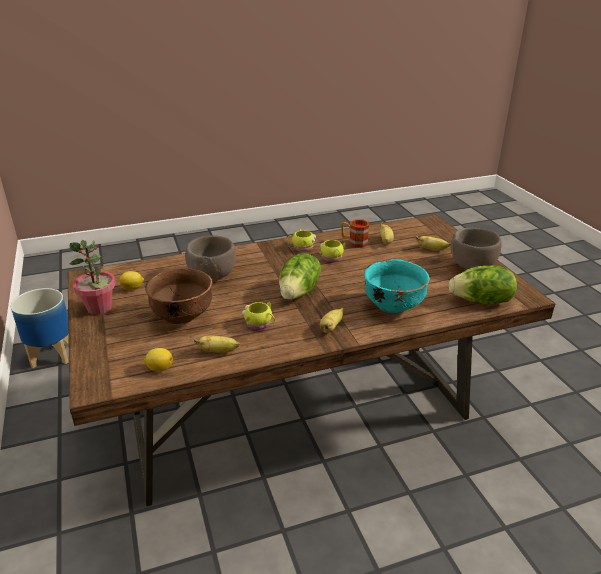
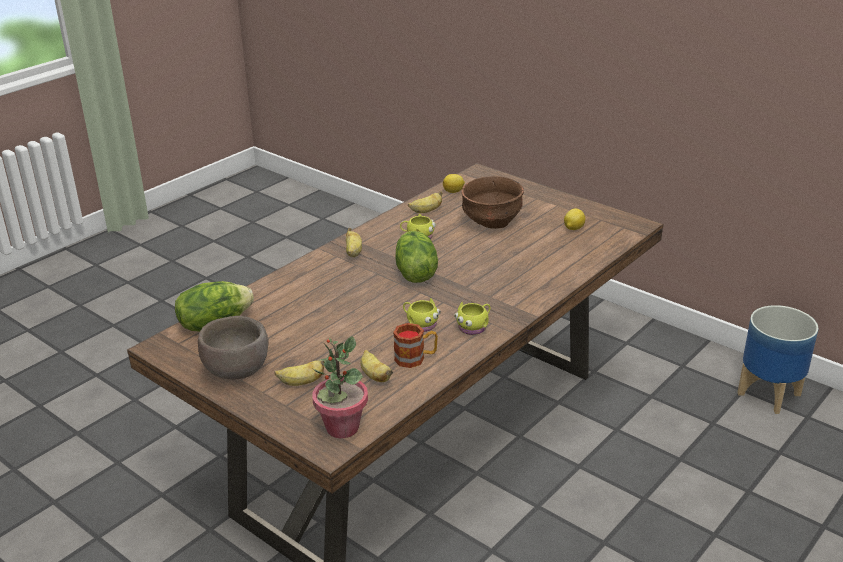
camera: 150 degrees right, 0 degrees up
potted plant [69,240,116,315] -> potted plant moved to [312,336,368,438]
brown bowl [185,236,236,280] -> none
turquoise bowl [364,259,430,313] -> none

